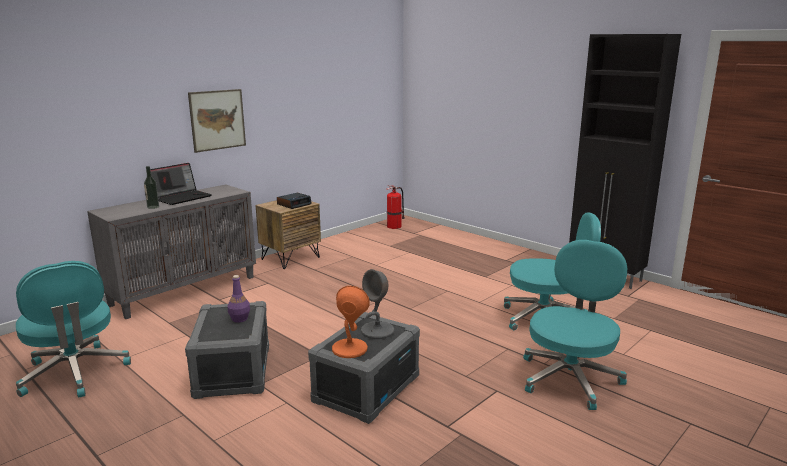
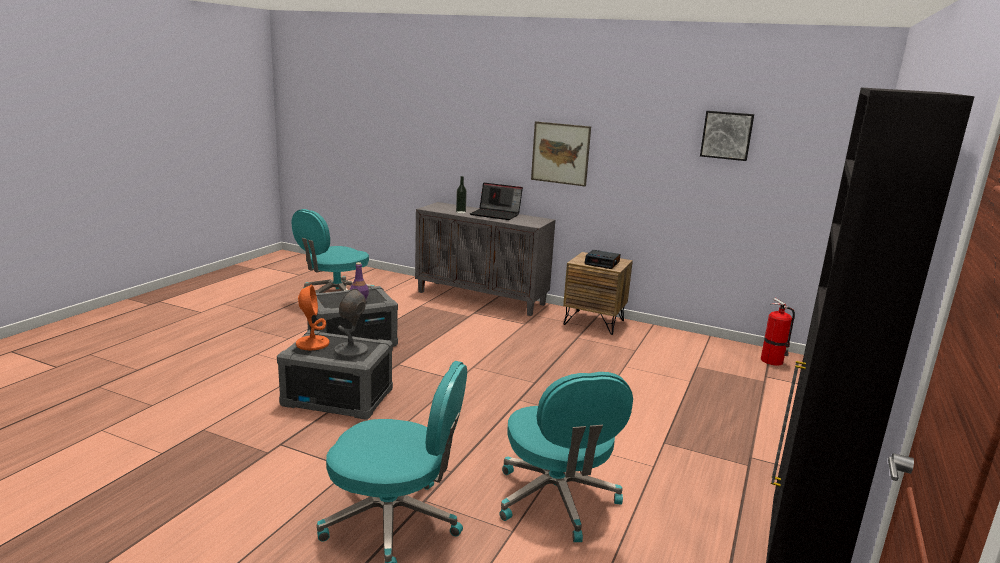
camera: 70 degrees right, 0 degrees up
none -> picture [700,111,754,161]

